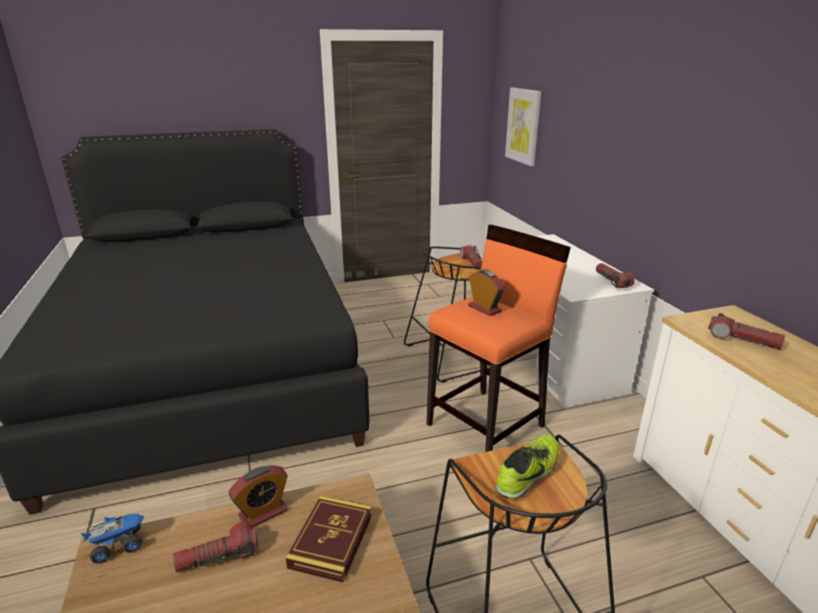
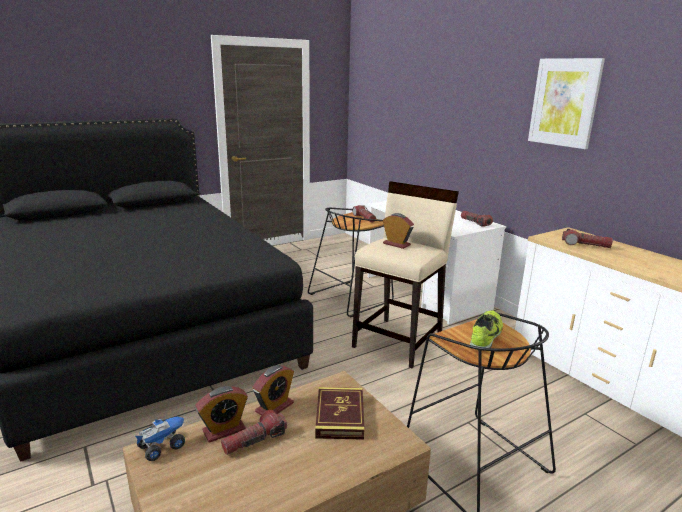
camera: 15 degrees left, 5 degrees down
orange stool [427,225,571,452] -> beige stool [352,181,459,369]
picture [505,87,541,166] -> picture moved to [528,58,605,149]
none -> alarm clock [195,386,248,443]

